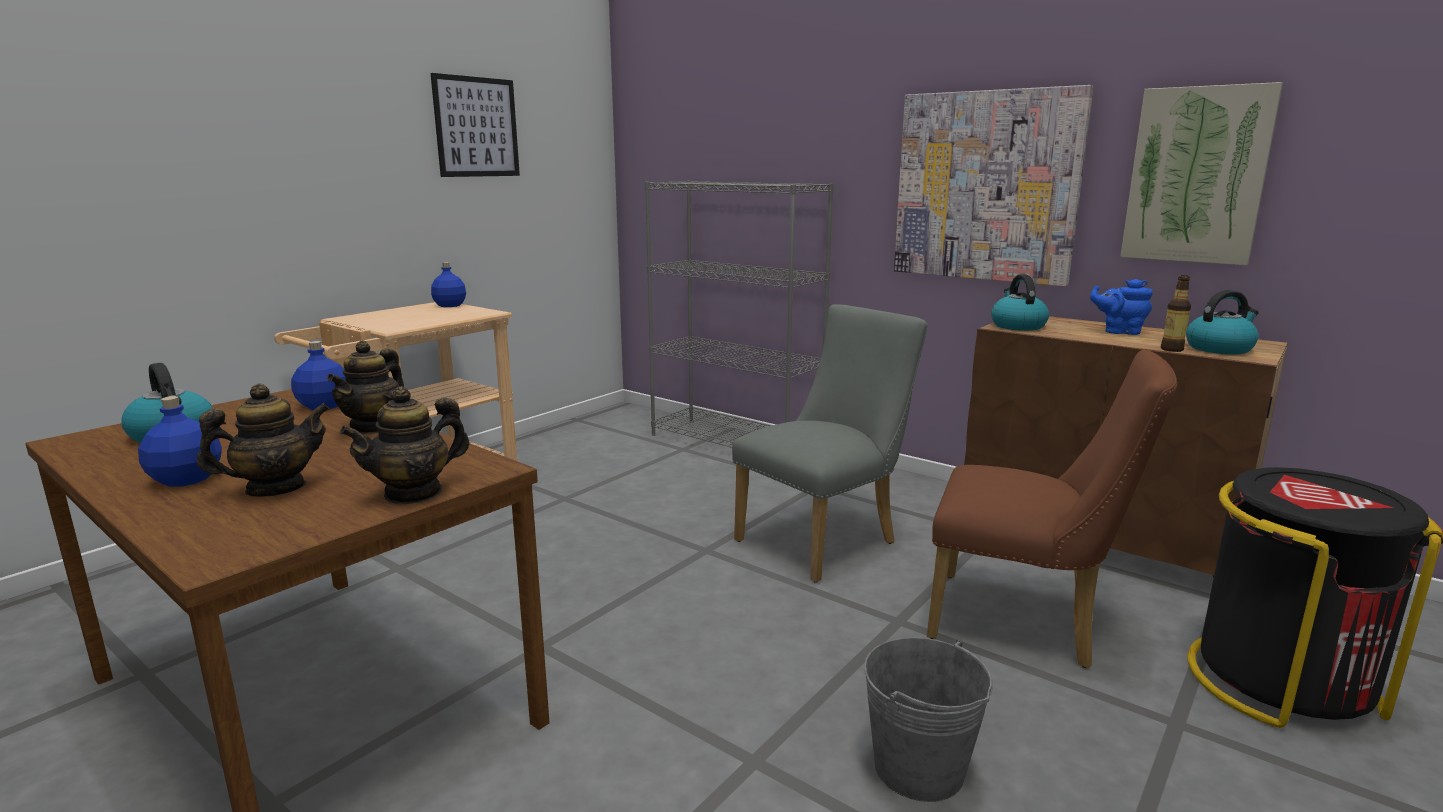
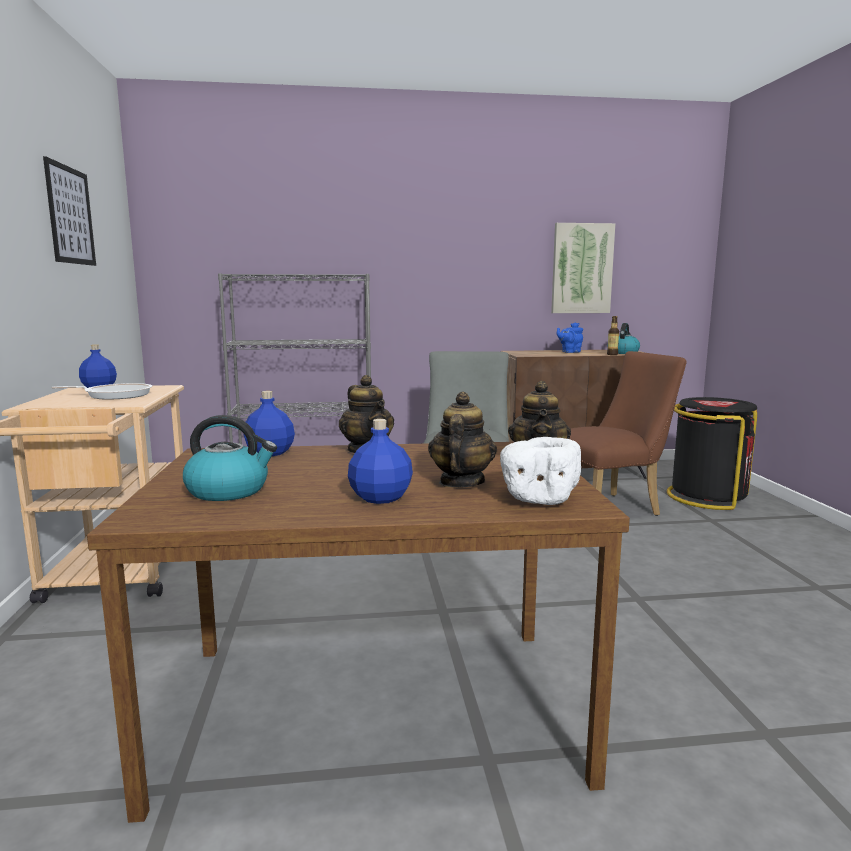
camera: 45 degrees left, 5 degrees down
grey bucket [864,637,993,802] -> none
picture [894,85,1093,286] -> none
kettle [991,274,1049,331] -> none
none -> frying pan [51,383,152,400]
none -> white bowl [500,437,581,505]

